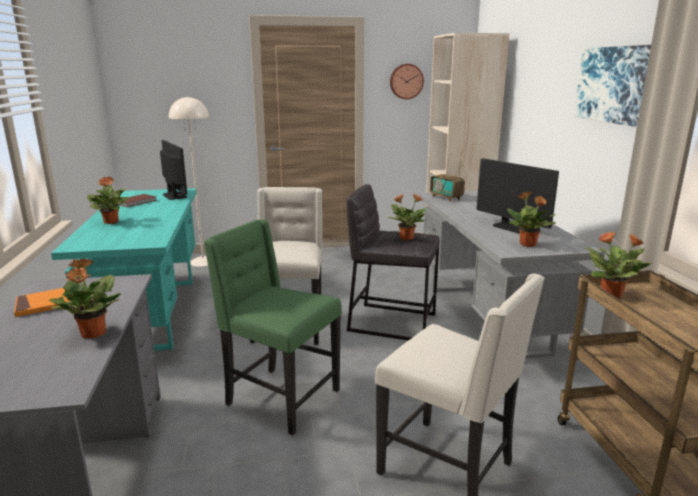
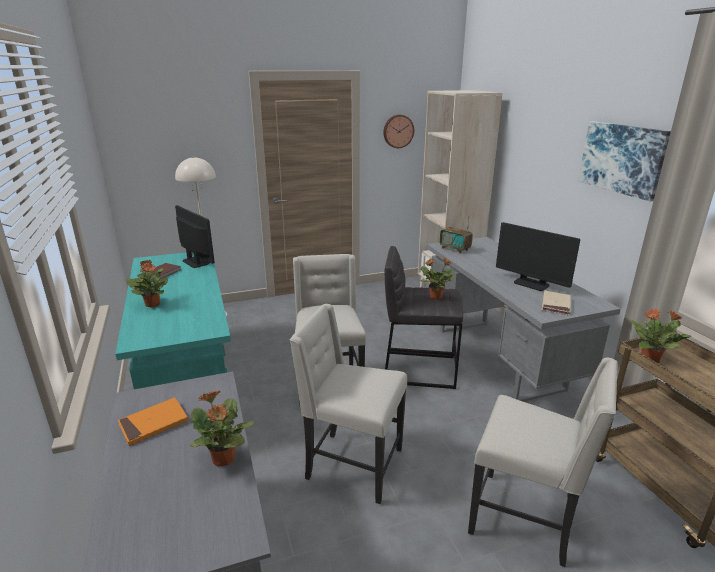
camera: 10 degrees left, 5 degrees up
green chair [204,219,342,435] -> beige chair [289,304,407,504]
potted plant [507,192,556,247] -> beige book [542,291,571,315]

